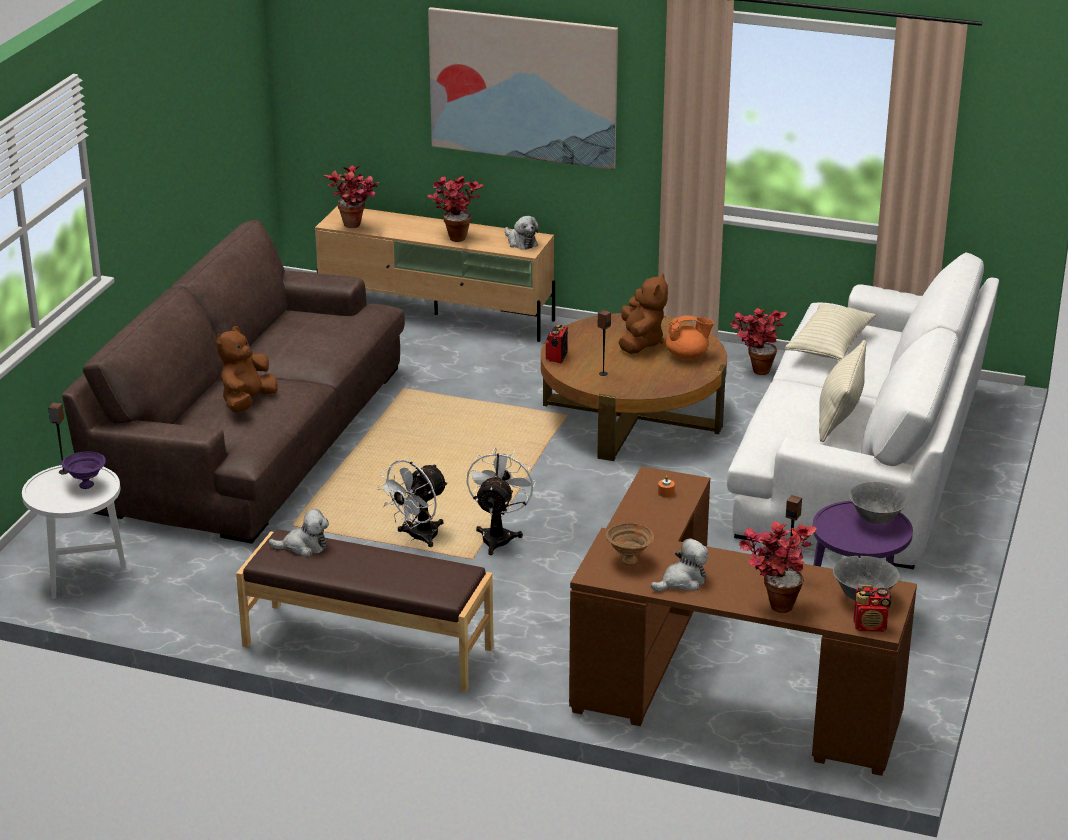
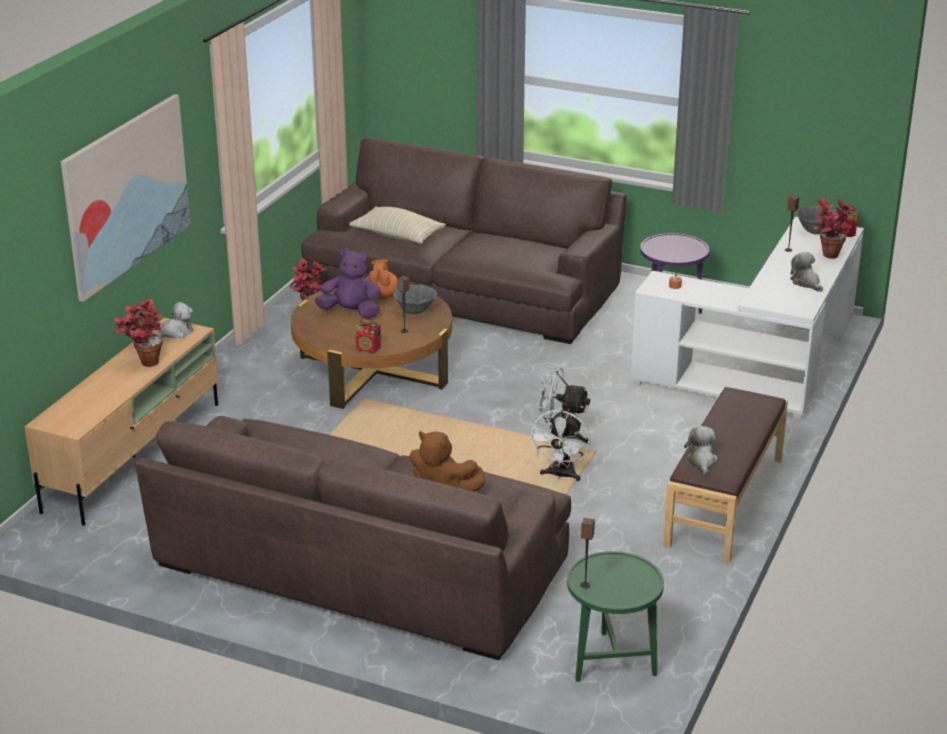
camera: 85 degrees left, 0 degrees up
white side table [22,465,126,599] -> green side table [567,551,664,682]
purple bowl [61,451,106,489] -> none
potted plant [324,165,380,228] -> none
white fan [377,460,448,547] -> white fan turned 60 degrees clockwise [529,409,590,481]
brown desk [569,466,917,776] -> white desk [631,217,864,419]
brown bowl [605,523,654,565] -> none
brown plush toy [619,274,668,354] -> purple plush toy [315,248,381,319]
white sofa [727,252,999,570] -> brown sofa [301,138,626,344]
beige pillow [819,340,866,442] -> none
grey bowl [849,482,907,524] -> grey bowl moved to [393,285,437,314]

